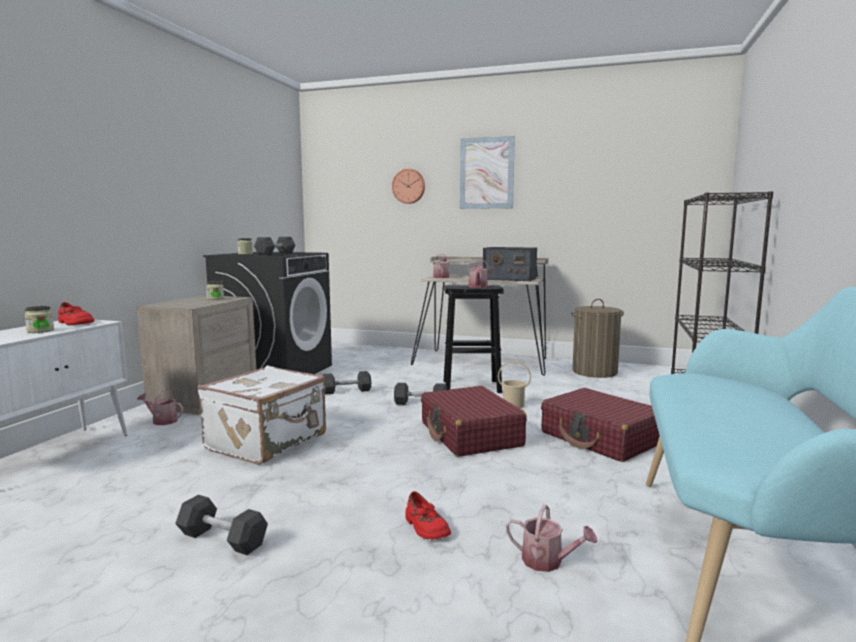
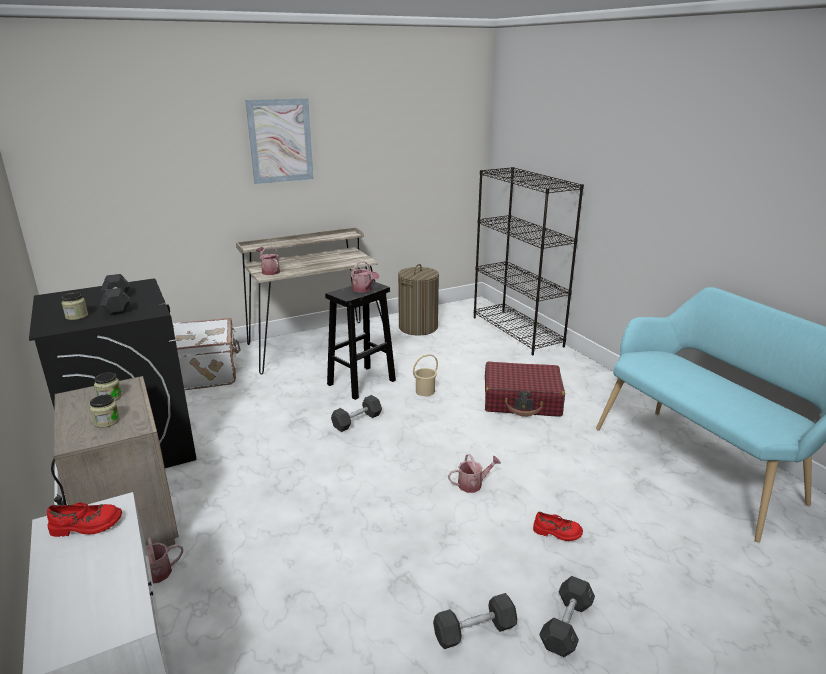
camera: 45 degrees left, 15 degrees up
jar [24,306,54,333] -> jar moved to [90,395,120,428]
white suitcase [197,366,326,465] -> white suitcase moved to [173,318,240,390]
grey dumbbell [323,371,371,395] -> grey dumbbell moved to [539,576,595,657]
wall clock [392,169,425,204] -> none
red suitcase [421,386,527,457] -> none
radio [483,247,537,281] -> none
watering can [506,504,597,572] -> watering can moved to [448,454,501,493]

